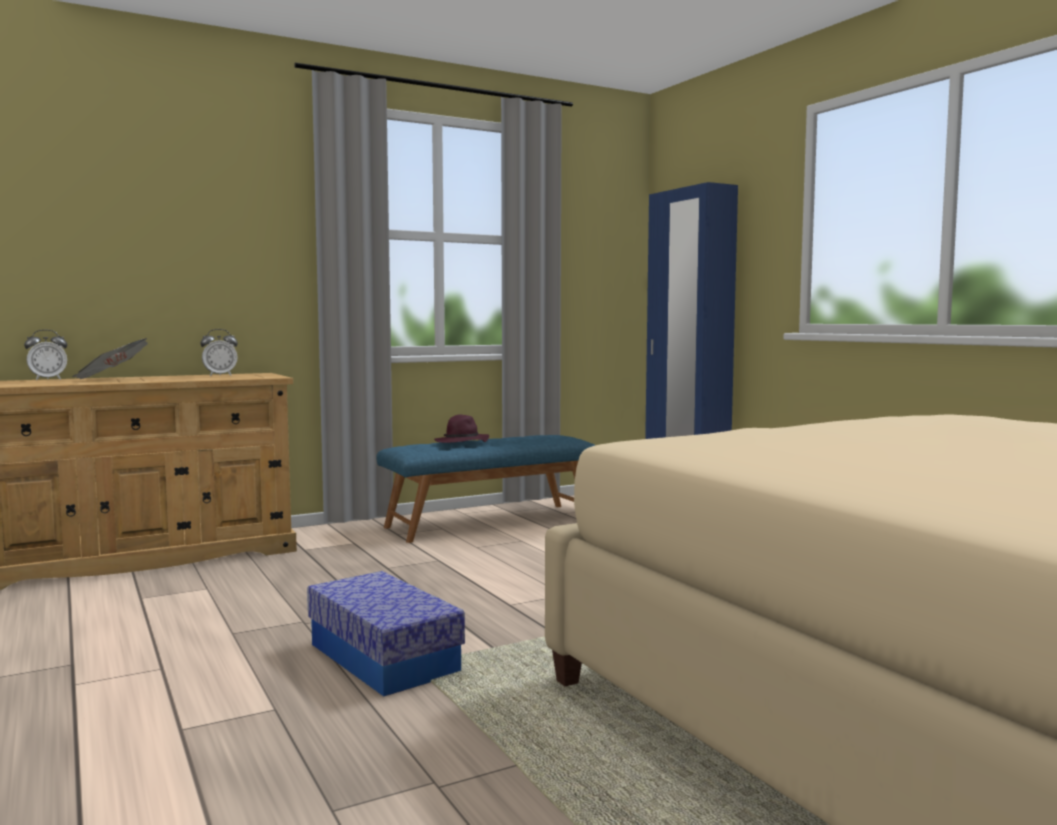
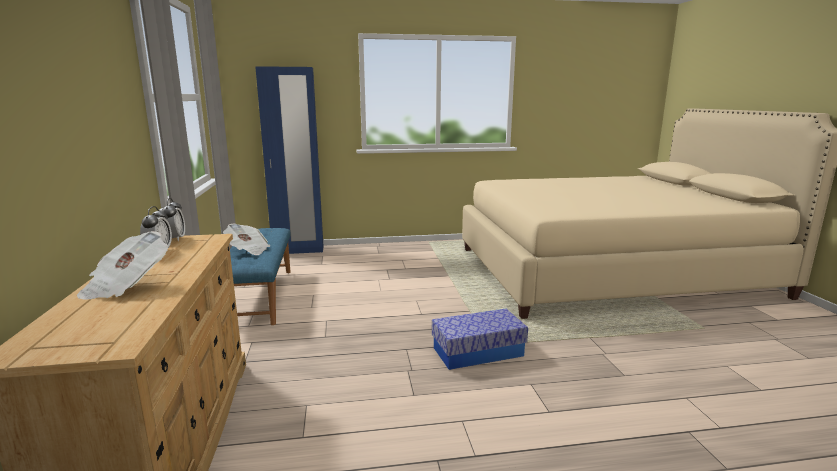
camera: 70 degrees left, 10 degrees up
alarm clock [24,330,67,380] -> alarm clock moved to [162,198,185,241]
purple hat [434,415,489,443] -> newspaper [223,224,270,255]

